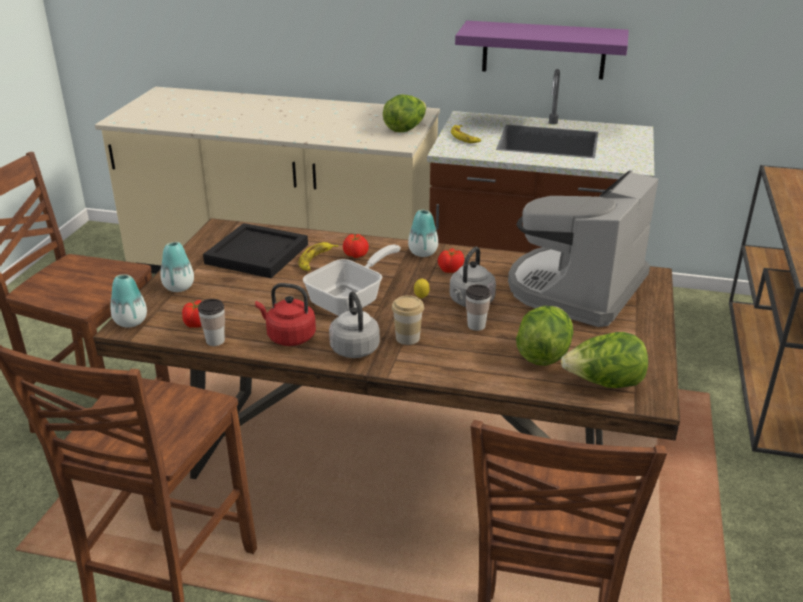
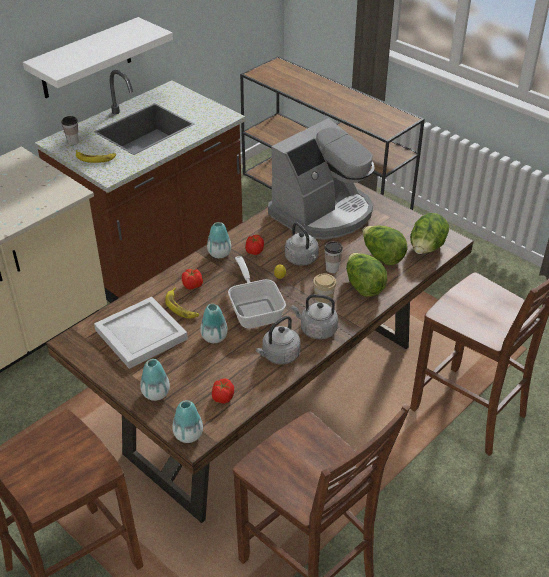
camera: 60 degrees left, 10 degrees up
cup [198,299,225,346] -> cup moved to [61,116,79,145]
black tray [203,223,308,278] -> white tray [94,297,188,369]
red kettle [255,283,316,346] -> grey kettle [256,316,301,364]
lettuce [383,94,426,132] -> lettuce moved to [346,253,387,297]
purple shelf [455,21,629,79] -> white shelf [23,17,173,98]
coffee machine [508,170,658,327] -> coffee machine turned 105 degrees counterclockwise [268,118,375,240]
none -> vase [200,304,228,343]

